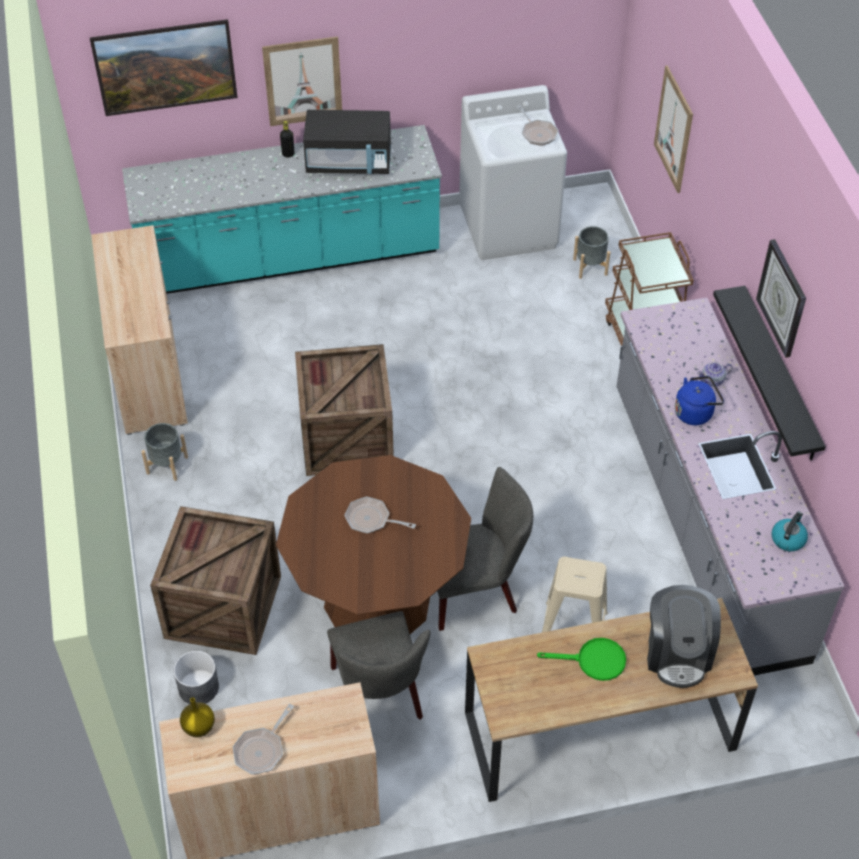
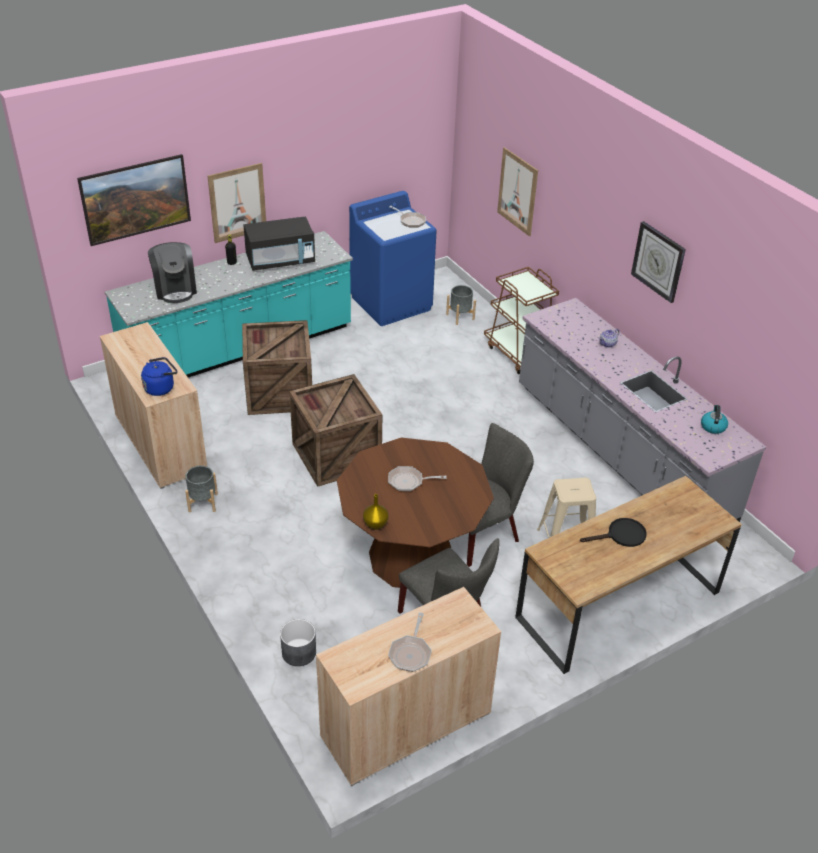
camera: 20 degrees left, 10 degrees down
crate [150,506,281,655] -> crate moved to [242,320,312,415]
yellow vase [180,698,215,737] -> yellow vase moved to [363,494,389,530]
white washing machine [459,85,567,260] -> blue washing machine [349,191,437,326]
green frying pan [537,638,626,681] -> black frying pan [580,518,647,547]
coffee machine [647,585,721,688] -> coffee machine moved to [148,242,197,303]
blue kettle [675,376,724,425] -> blue kettle moved to [141,357,177,396]
black shelf [713,286,826,460] -> none

